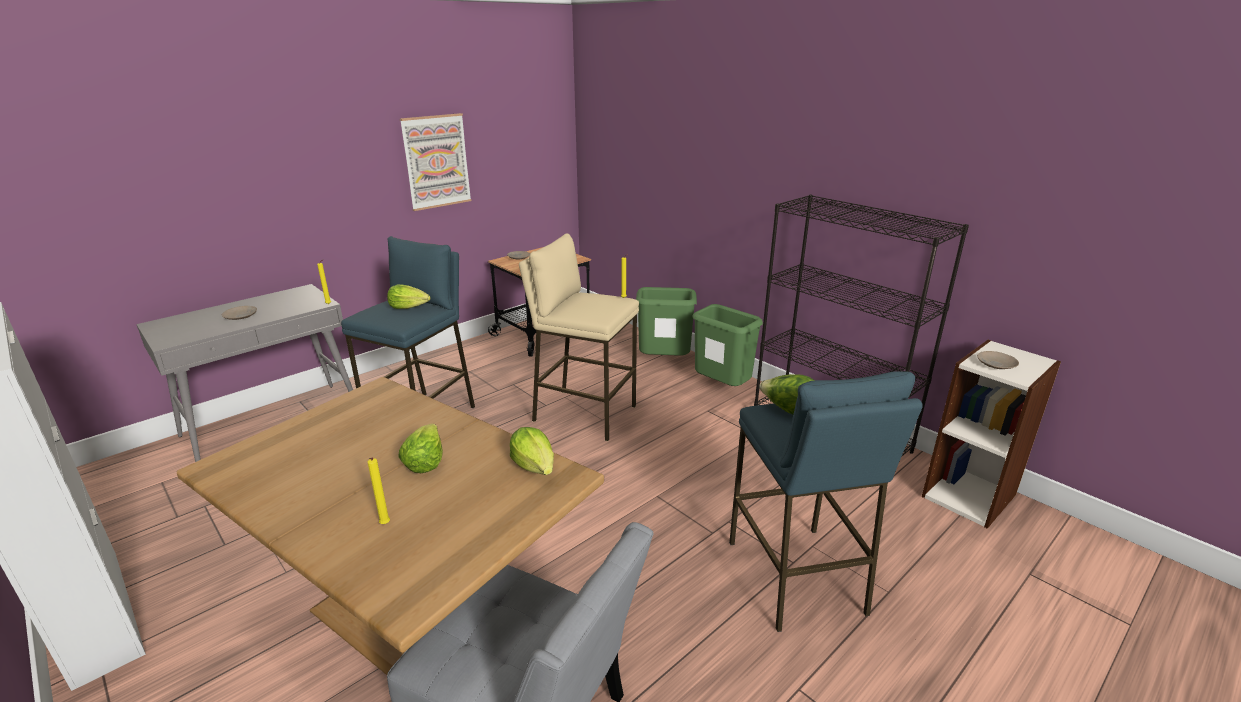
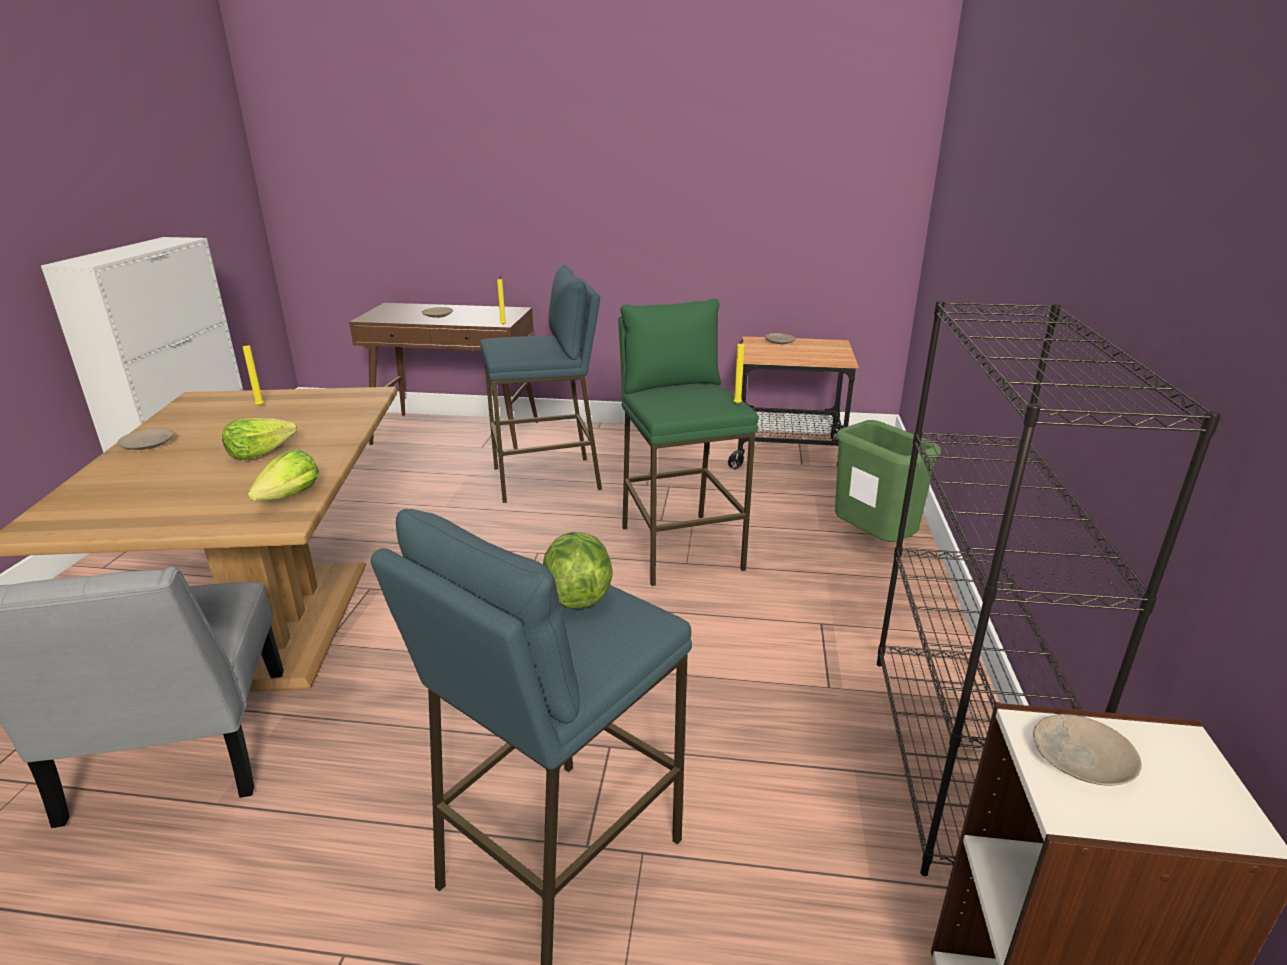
camera: 50 degrees right, 0 degrees up
grey console table [136,284,353,462] -> brown console table [349,303,538,449]
yellow candle [368,457,390,524] -> yellow candle moved to [238,341,264,406]
lettuce [387,284,430,309] -> none
picture [400,113,472,211] -> none
beige stool [519,233,639,441] -> green stool [618,298,759,586]
green trash can [692,304,763,386] -> none
none -> beige plate [117,428,174,450]

